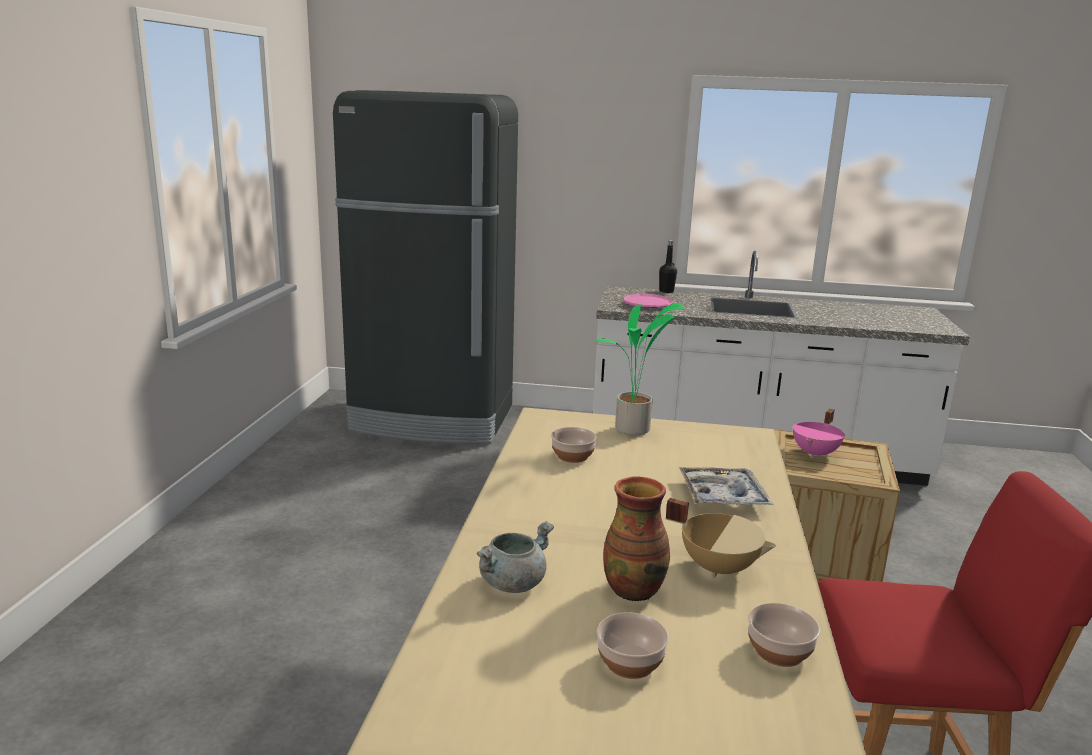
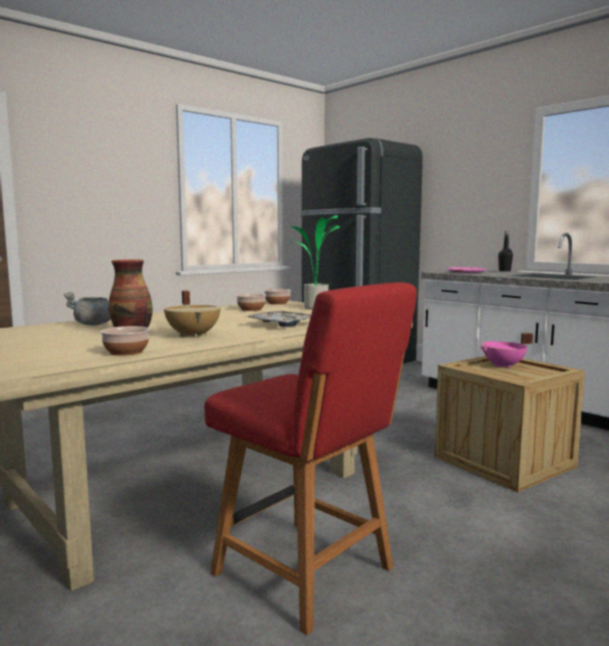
camera: 40 degrees right, 10 degrees down
bowl [597,612,669,679] -> bowl moved to [264,289,291,305]

